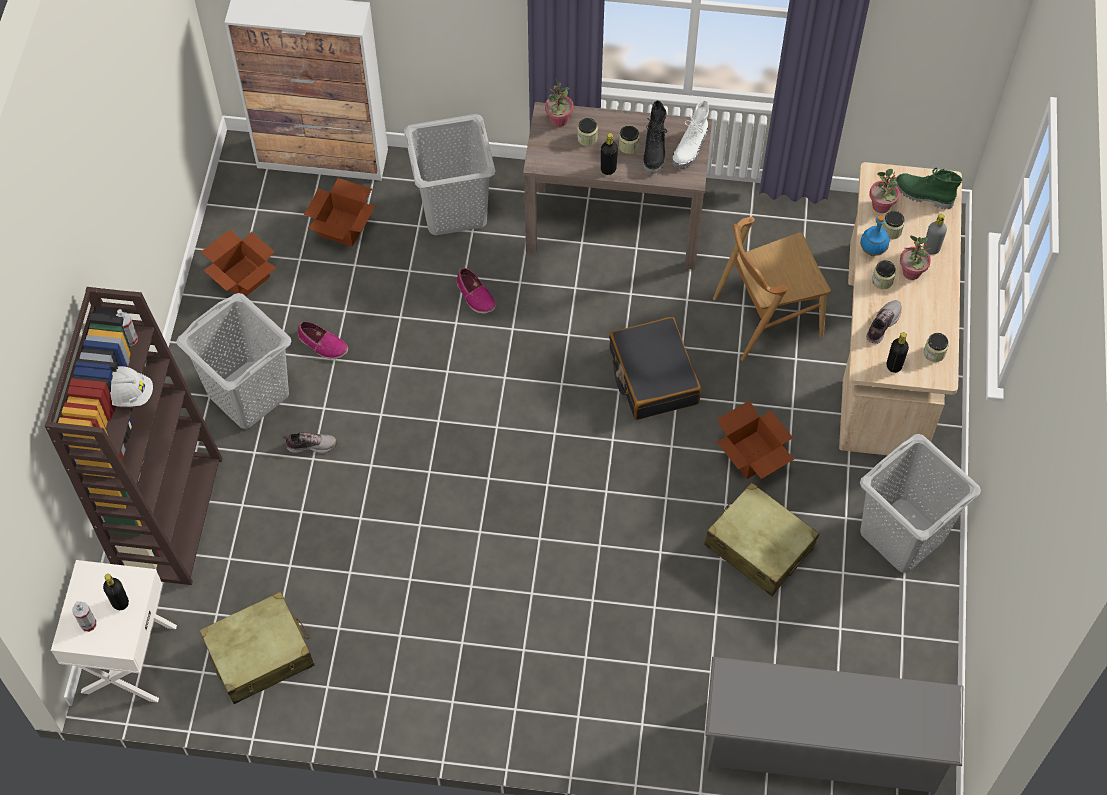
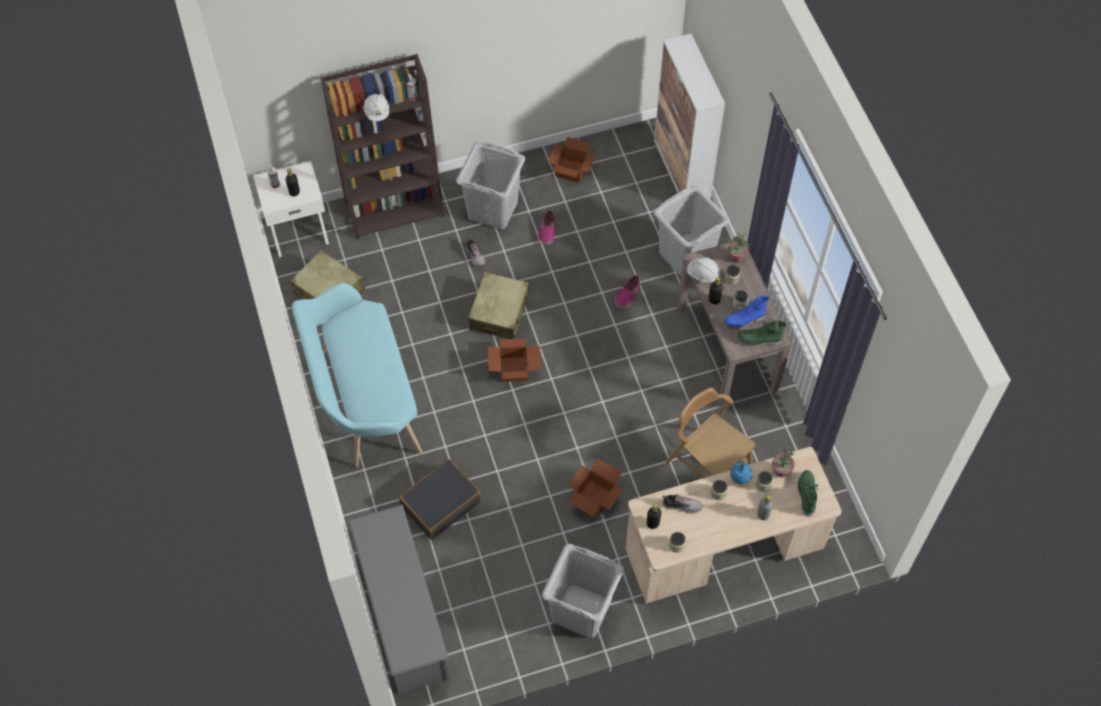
camera: 65 degrees right, 0 degrees up
cardboard box [304,178,376,247] -> cardboard box moved to [487,338,541,382]
black suitcase [609,317,701,420] -> black suitcase moved to [399,459,481,540]
black boot [643,100,668,174] -> blue boot [723,296,769,330]
white boot [672,100,709,169] -> green boot [736,321,786,347]
beige suitcase [704,482,819,596] -> beige suitcase moved to [468,272,529,339]
potted plant [900,236,931,280] -> none
none -> turquoise bench [292,283,423,468]
none -> white hard hat [687,257,720,282]

